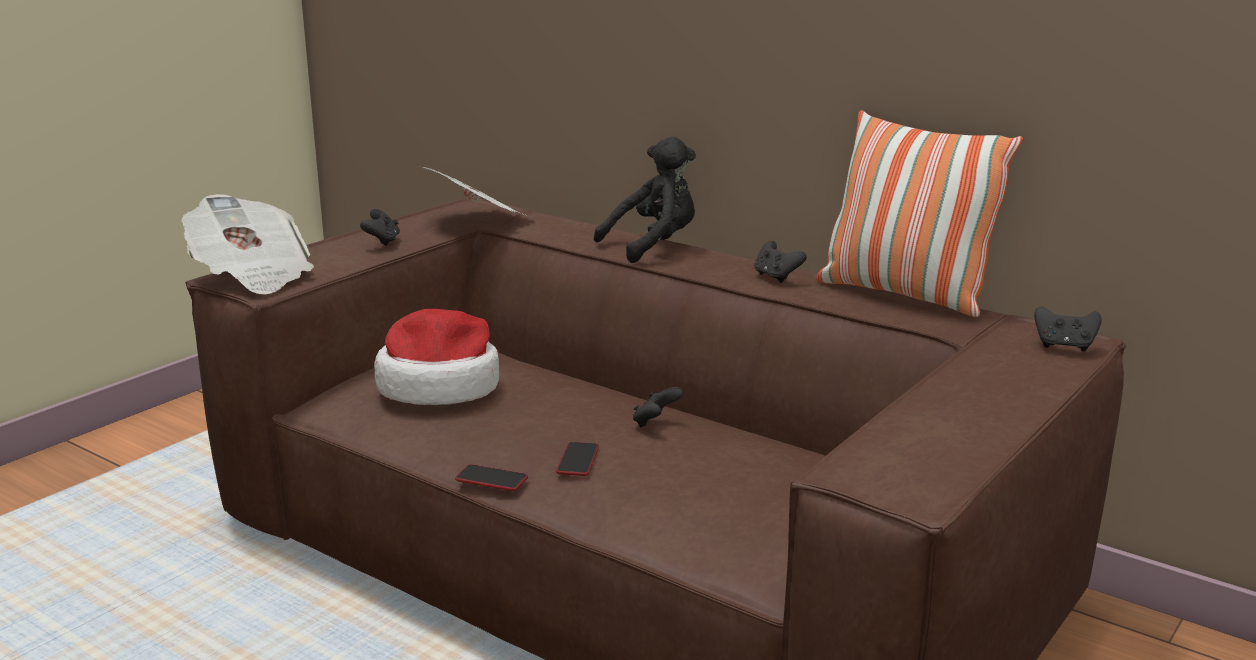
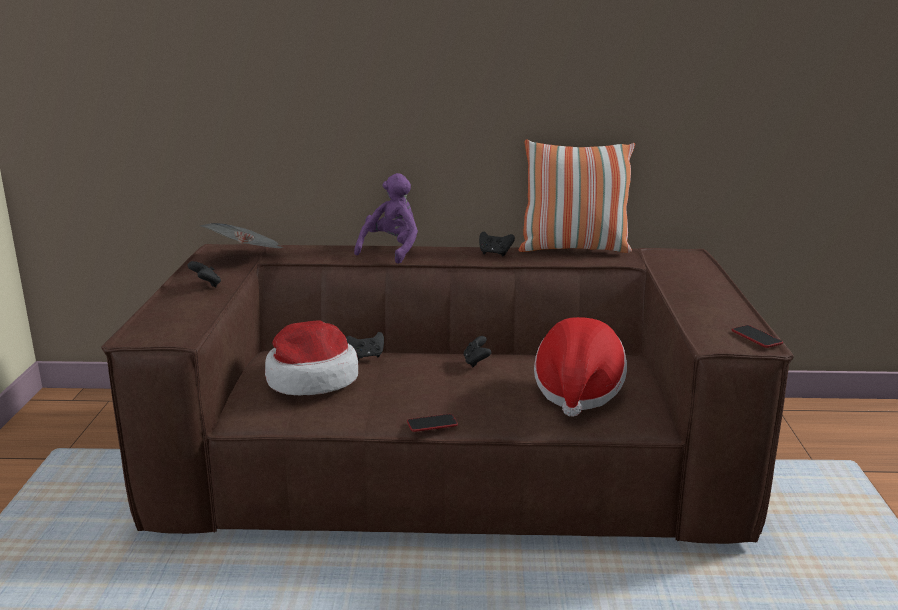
camera: 35 degrees left, 0 degrees up
newspaper [182,194,314,295] -> none
phone [556,442,599,476] -> phone moved to [732,325,783,348]
black plush toy [594,137,696,263] -> purple plush toy [354,173,418,264]
black game controller [1034,306,1102,352] -> black game controller moved to [346,332,384,360]
none -> hat [534,317,627,417]

